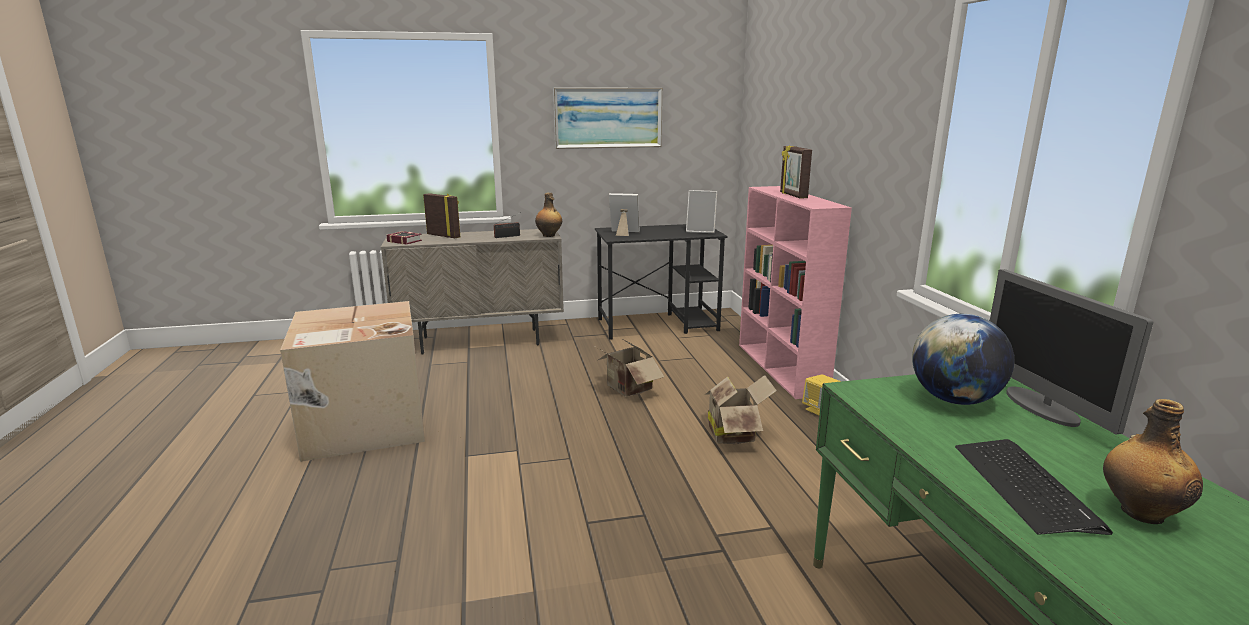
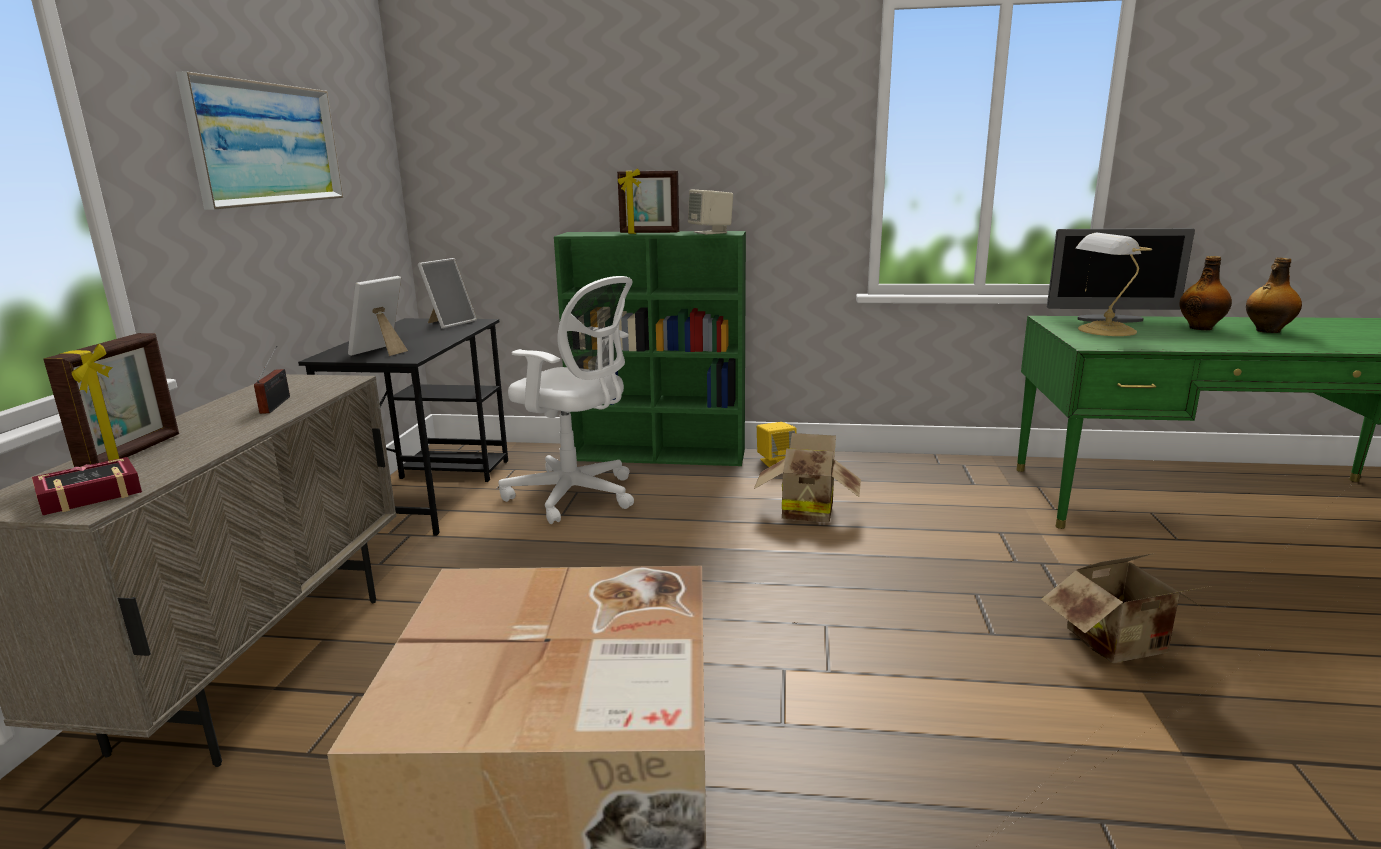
camera: 70 degrees left, 0 degrees up
picture frame [423,193,460,238] -> picture frame turned 135 degrees clockwise [43,333,179,467]
bottle [535,193,562,237] -> bottle moved to [1180,256,1232,330]
cardboard box [596,339,664,397] -> cardboard box moved to [1041,553,1211,664]
pink bookcase [739,186,852,399] -> green bookcase [554,231,746,466]
globe [912,314,1014,405] -> table lamp [1076,232,1152,336]
keyboard [955,439,1113,535] -> none
none -> white office chair [498,276,634,524]
none -> beige speaker [688,189,733,235]

